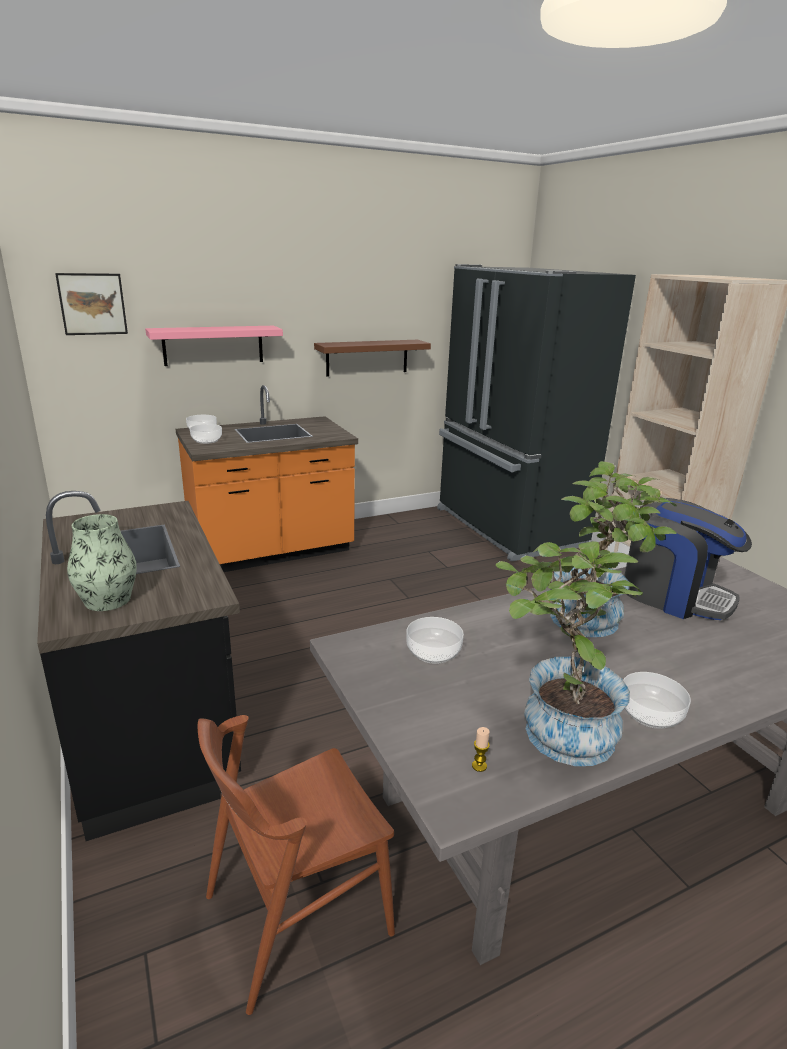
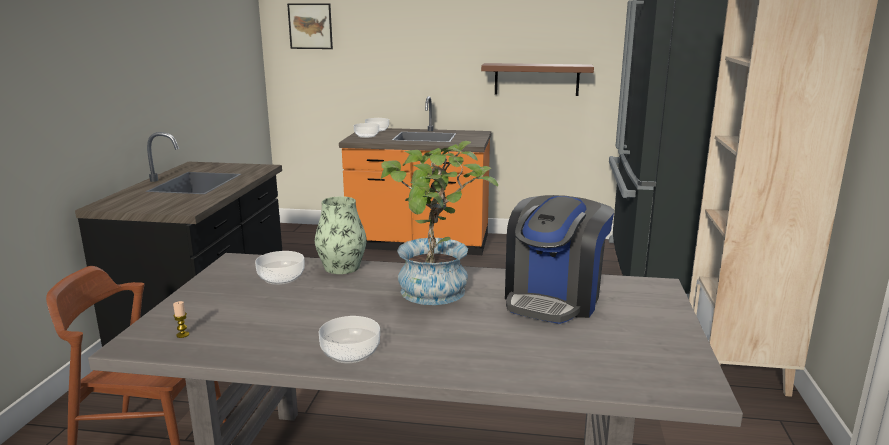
camera: 35 degrees right, 5 degrees down
vase [67,514,137,611] -> vase moved to [315,196,366,274]
pink shelf [145,326,283,366] -> none
potted plant [496,541,643,766] -> none
coffee machine [624,498,752,620] -> coffee machine turned 45 degrees clockwise [505,195,614,324]

